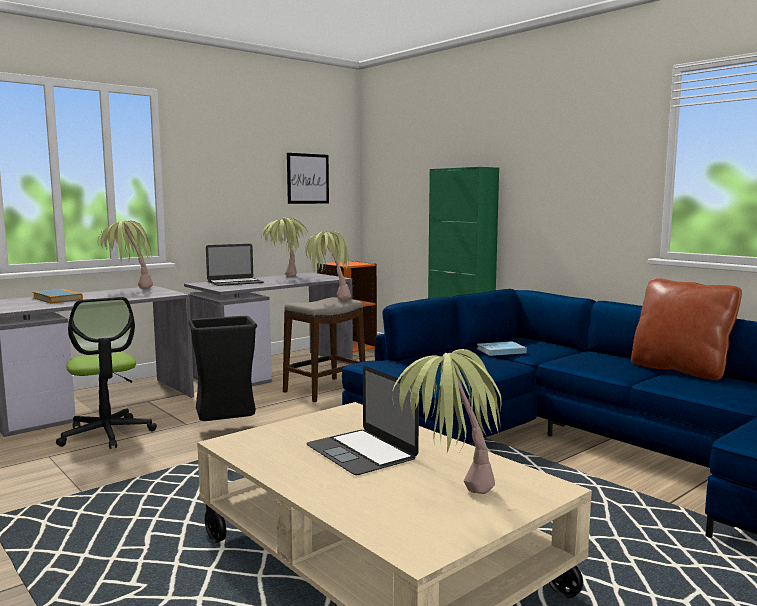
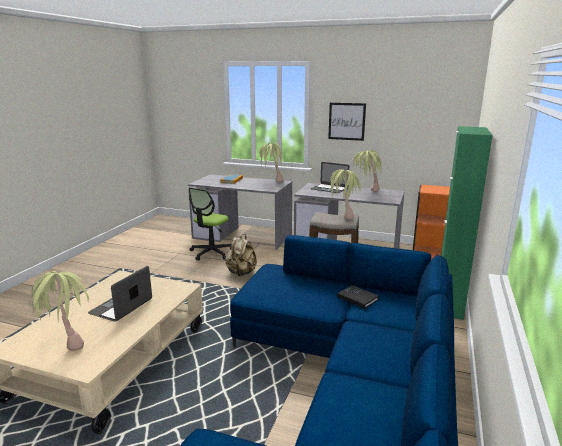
camera: 60 degrees right, 10 degrees up
black trash can [188,316,257,421] -> beige backpack [225,234,257,276]
picture [287,153,329,204] -> picture moved to [328,103,366,141]
blue book [477,341,527,356] -> black book [337,285,379,309]
brown pillow [631,278,742,380] -> none

